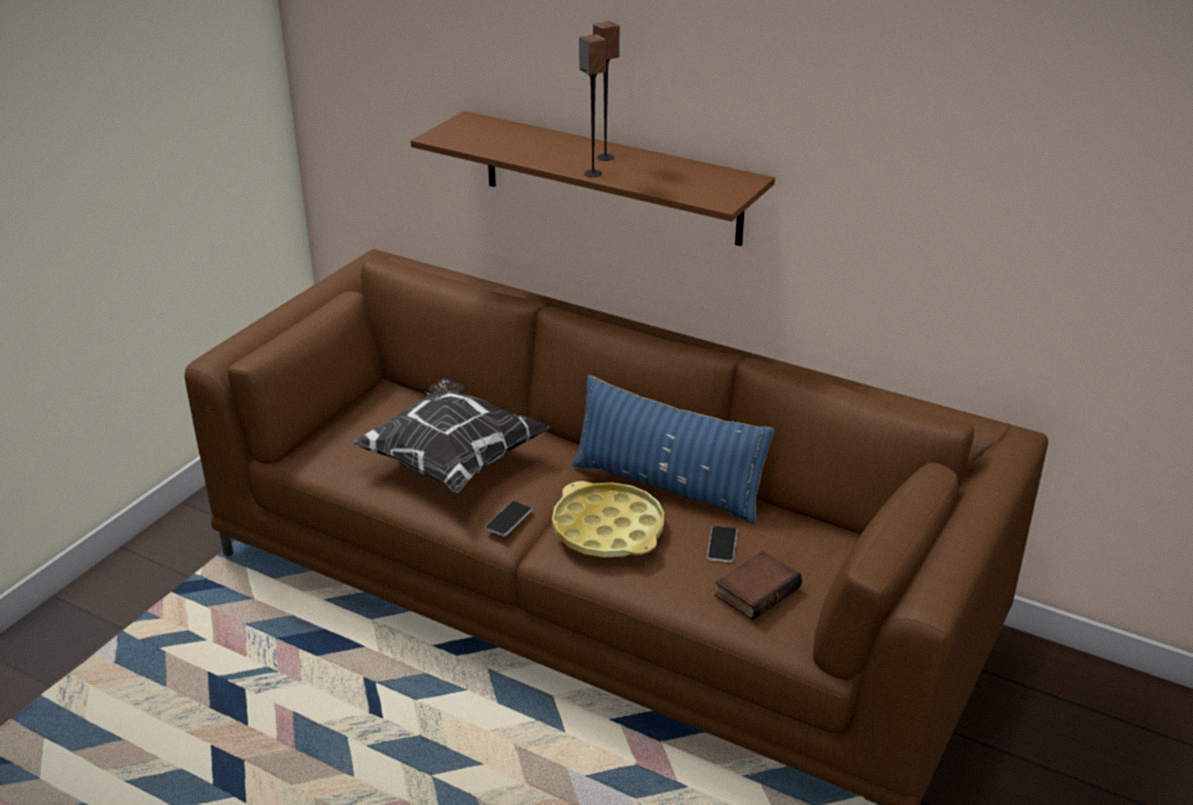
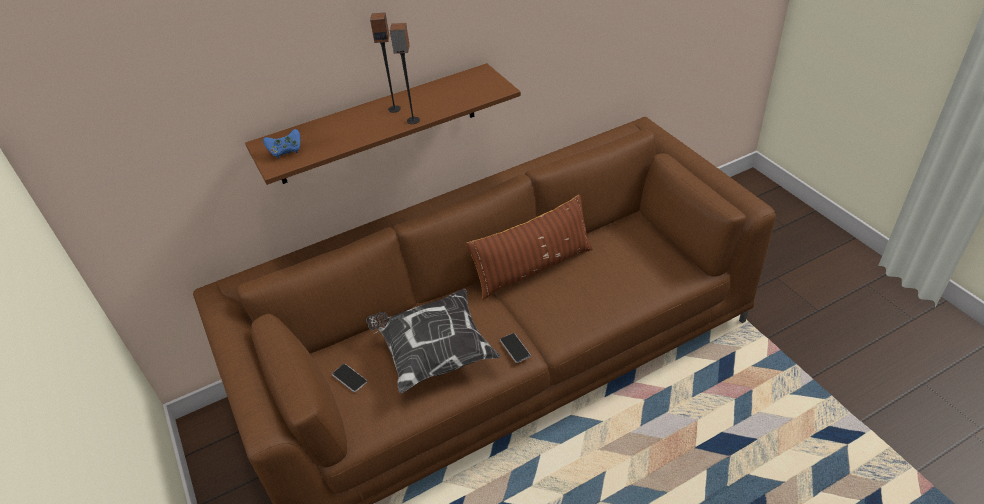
camera: 55 degrees left, 10 degrees up
yellow tray [552,481,664,558] -> none
blue pillow [572,375,774,524] -> brown pillow [466,195,592,300]
phone [707,526,737,562] -> phone moved to [332,364,367,392]
book [715,551,802,620] -> none
none -> blue game controller [263,129,301,159]

